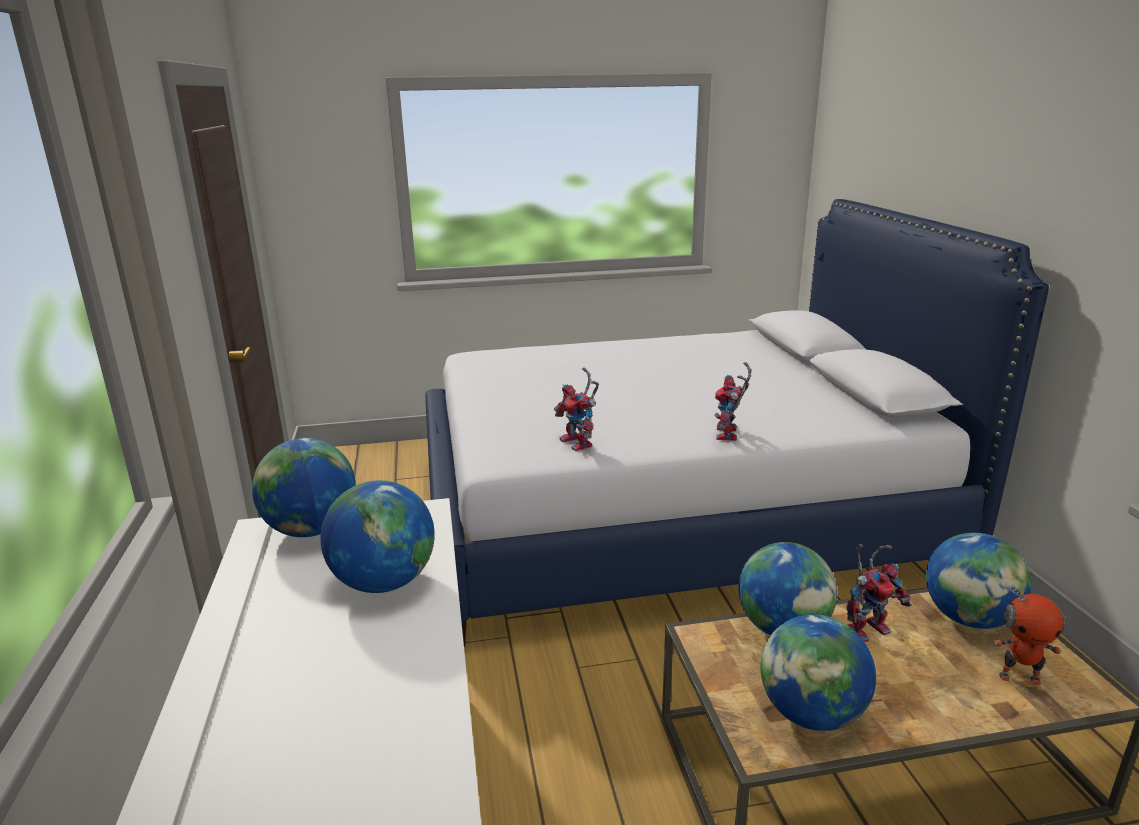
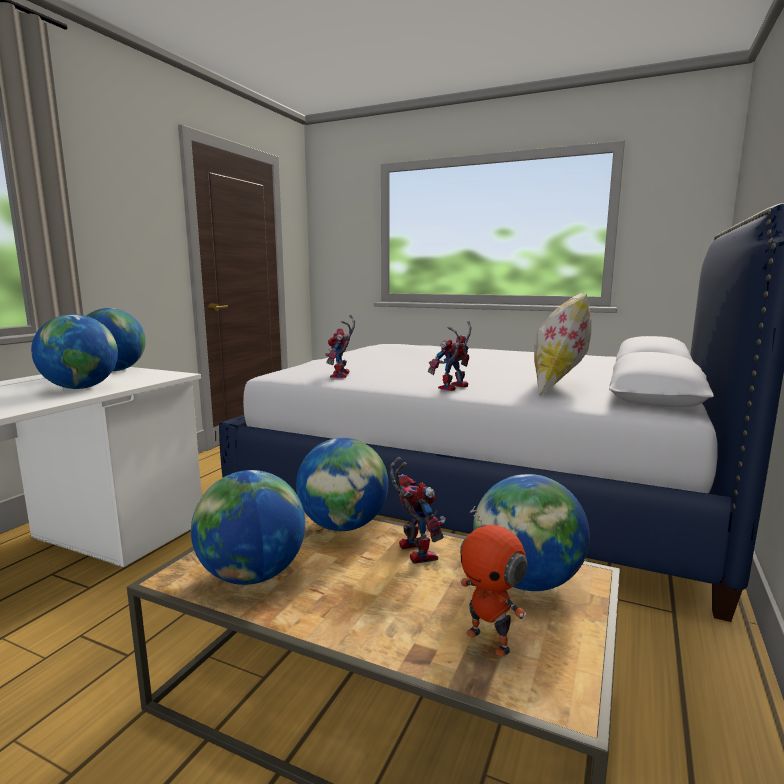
camera: 35 degrees right, 10 degrees down
toy robot [846,544,911,642] -> toy robot turned 120 degrees counterclockwise [390,457,446,564]
none -> pillow [534,293,592,397]

